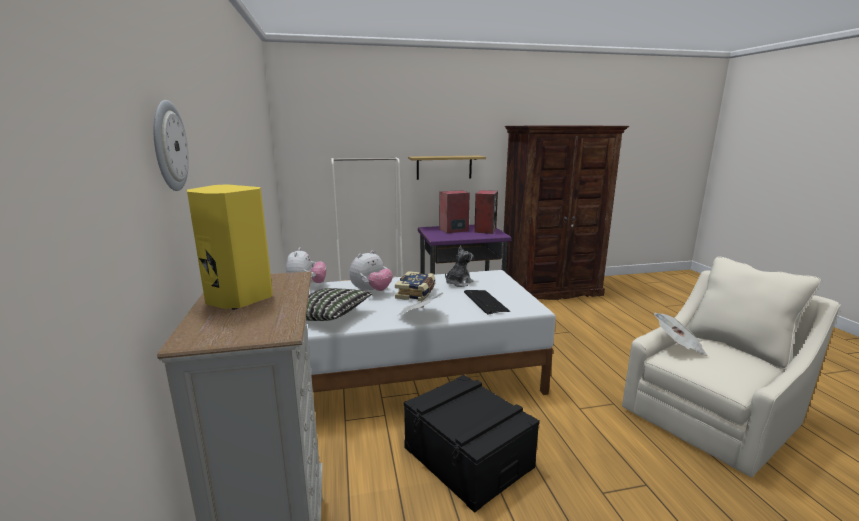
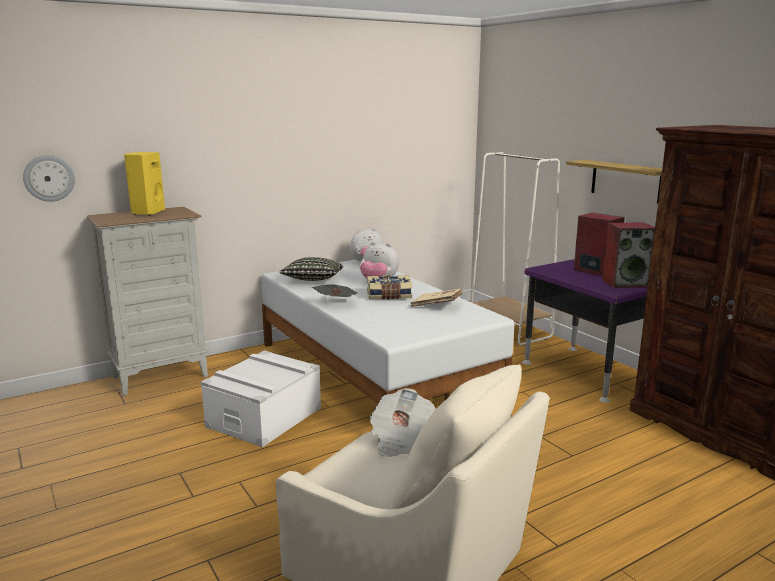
camera: 70 degrees right, 0 degrees up
wall clock [153,100,189,191] -> wall clock moved to [23,155,75,202]
black storage box [404,375,540,513] -> white storage box [201,350,321,448]
plush toy [445,245,474,287] -> beige book [410,289,463,307]
keyboard [464,290,510,314] -> none

